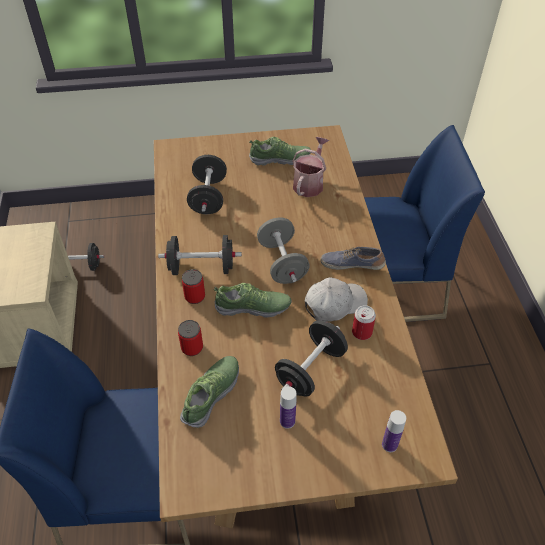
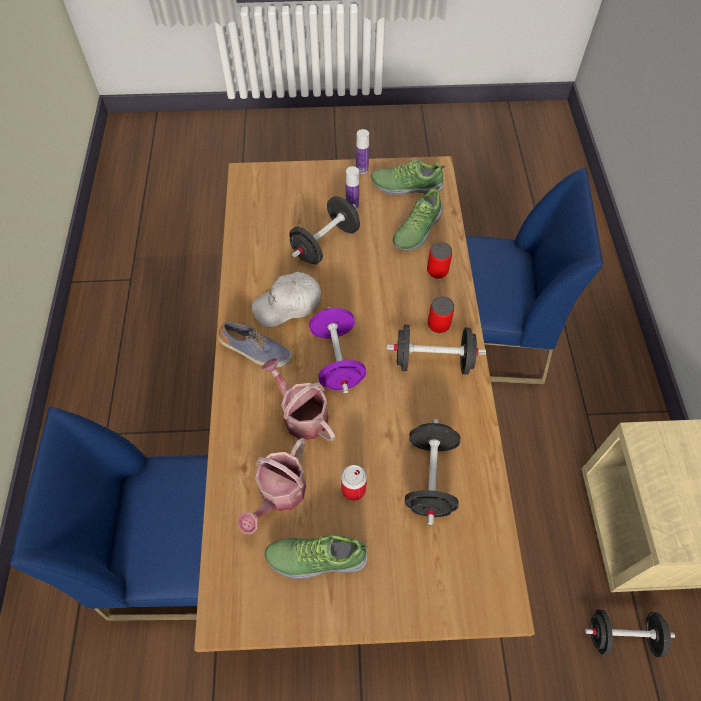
camera: 175 degrees left, 10 degrees up
shoe [213,283,292,318] -> shoe moved to [371,159,446,195]
grey dumbbell [257,218,310,284] -> purple dumbbell [309,307,366,393]
can [352,305,376,340] -> can moved to [341,465,367,501]
bottle [382,410,406,452] -> bottle moved to [356,129,369,174]
none -> watering can [261,358,335,441]

